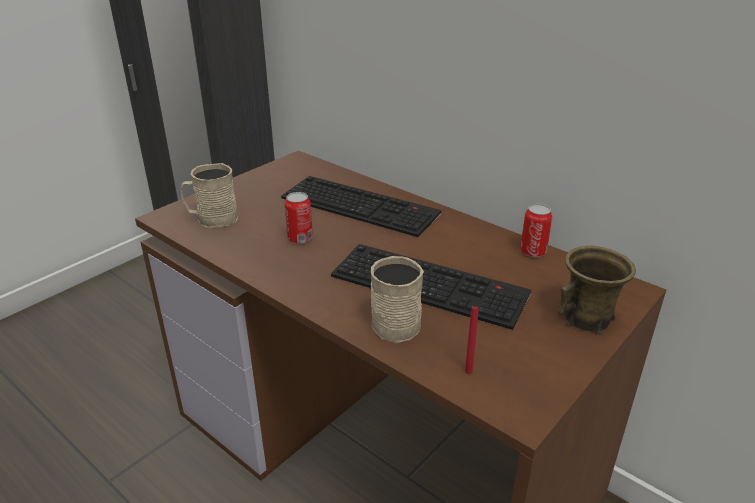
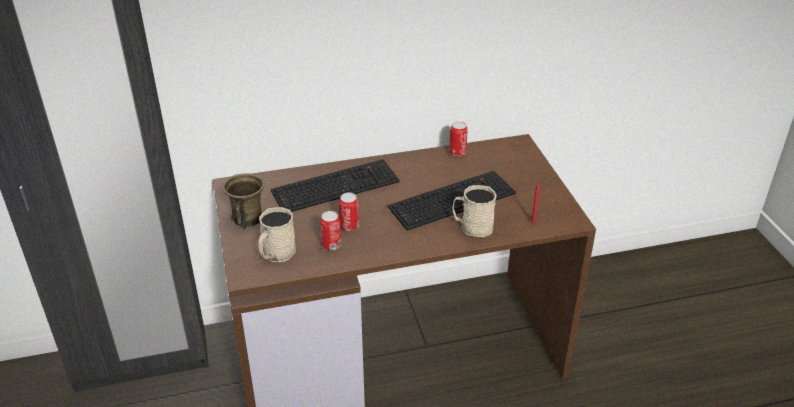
camera: 55 degrees left, 5 degrees up
brown mug [558,246,636,334] -> brown mug moved to [222,173,265,228]
none -> can [320,211,342,250]

